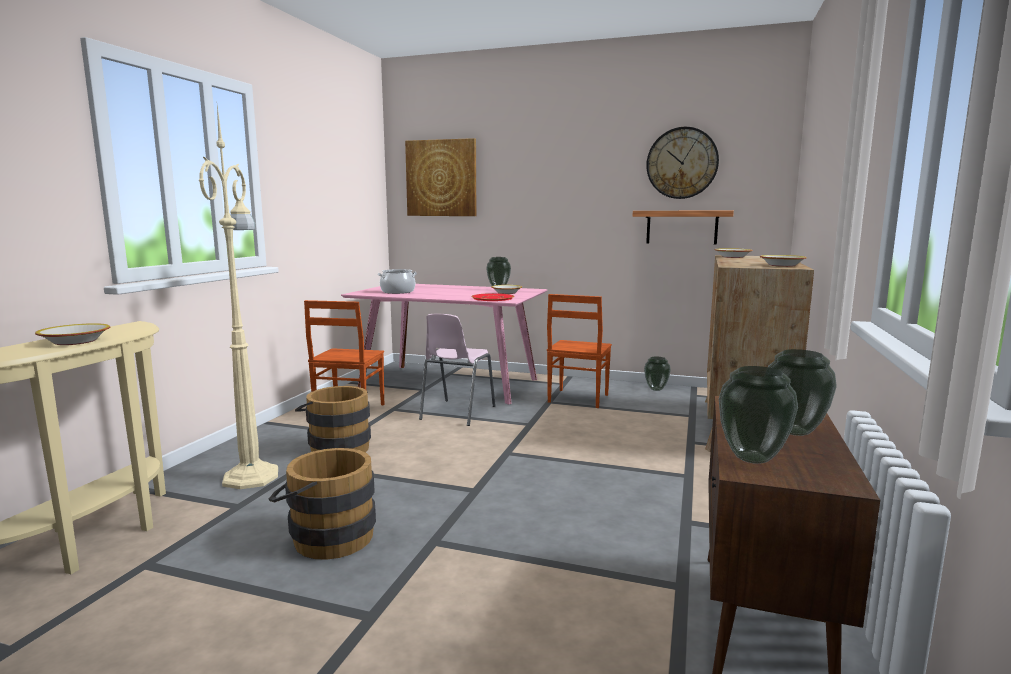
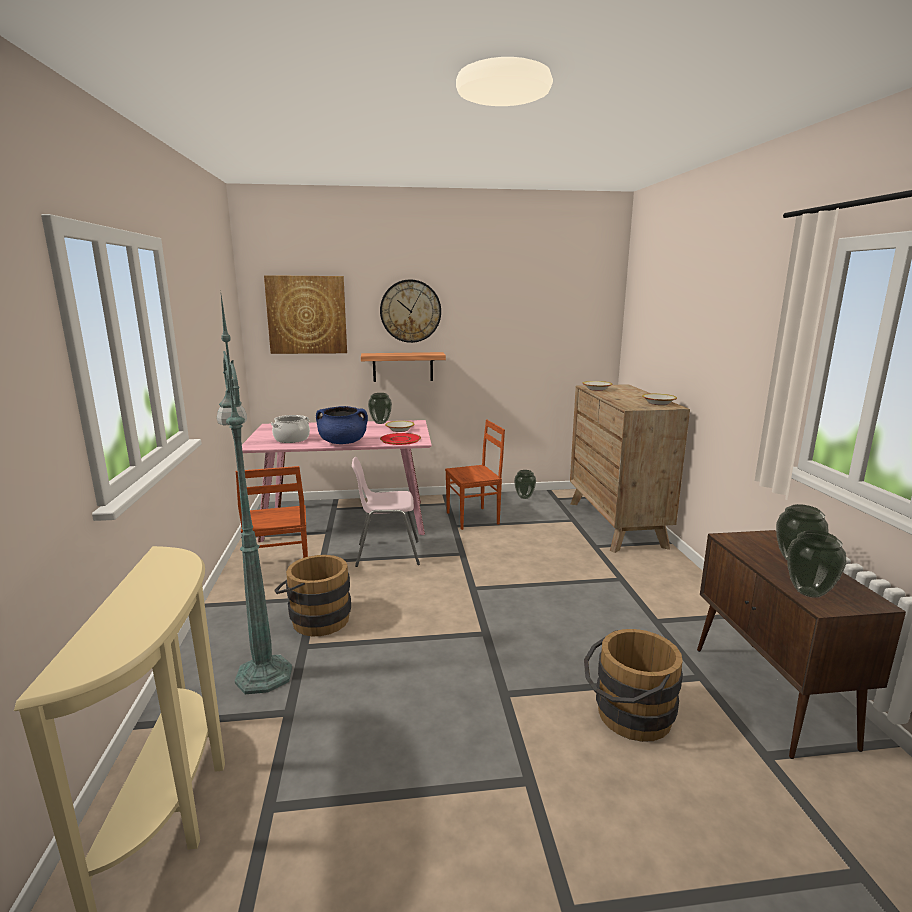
camera: 25 degrees left, 5 degrees up
bowl [35,323,110,345] -> none
beige floor lamp [199,105,278,489] -> green floor lamp [217,289,292,694]
brown bucket [269,448,376,560] -> brown bucket moved to [584,629,683,742]
pink chair [419,314,496,426] -> pink chair turned 90 degrees clockwise [352,457,420,567]
brown chair [547,294,612,408] -> brown chair turned 105 degrees counterclockwise [445,420,505,530]
shelf [633,211,734,244] -> shelf moved to [361,352,446,382]
wall clock [646,127,719,199] -> wall clock moved to [380,279,441,343]
none -> blue cooking pot [316,406,368,444]

